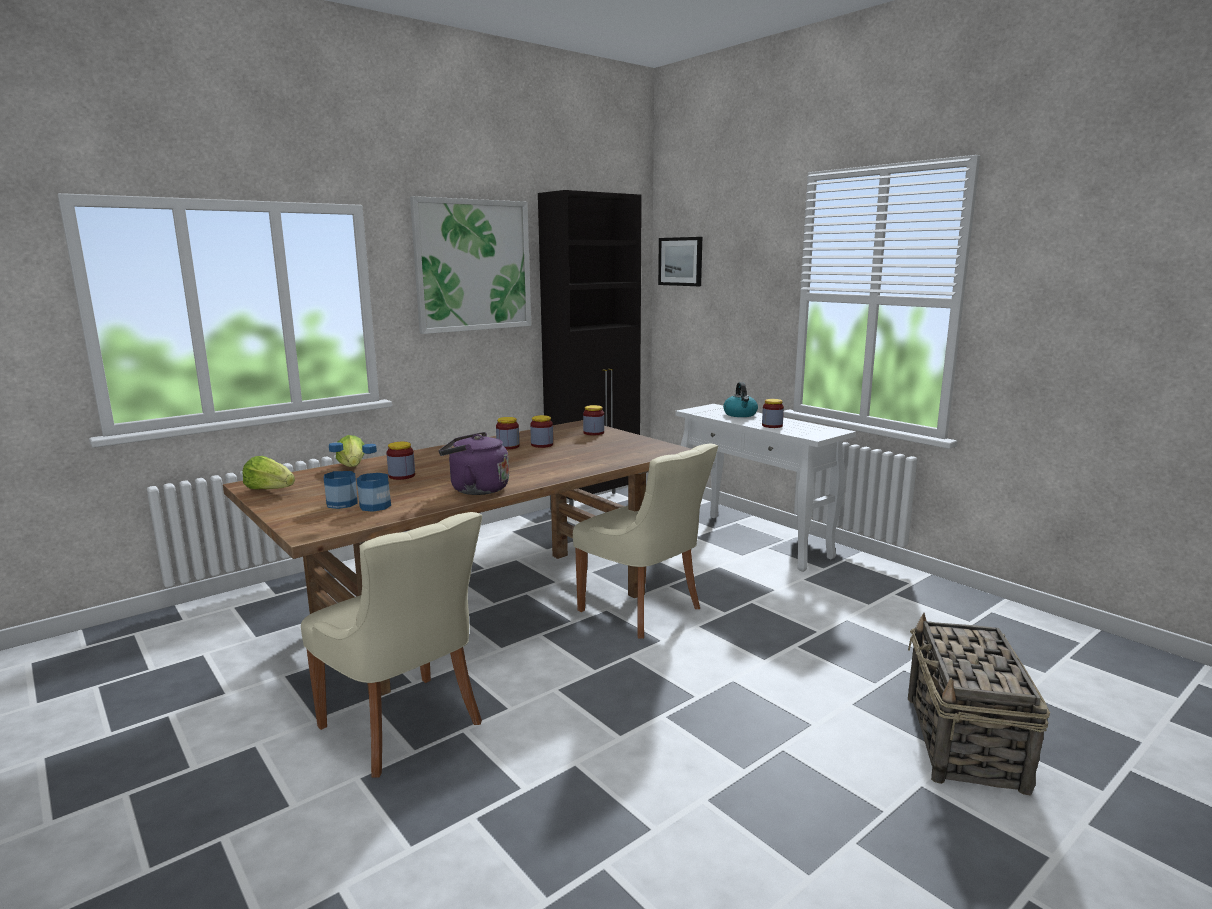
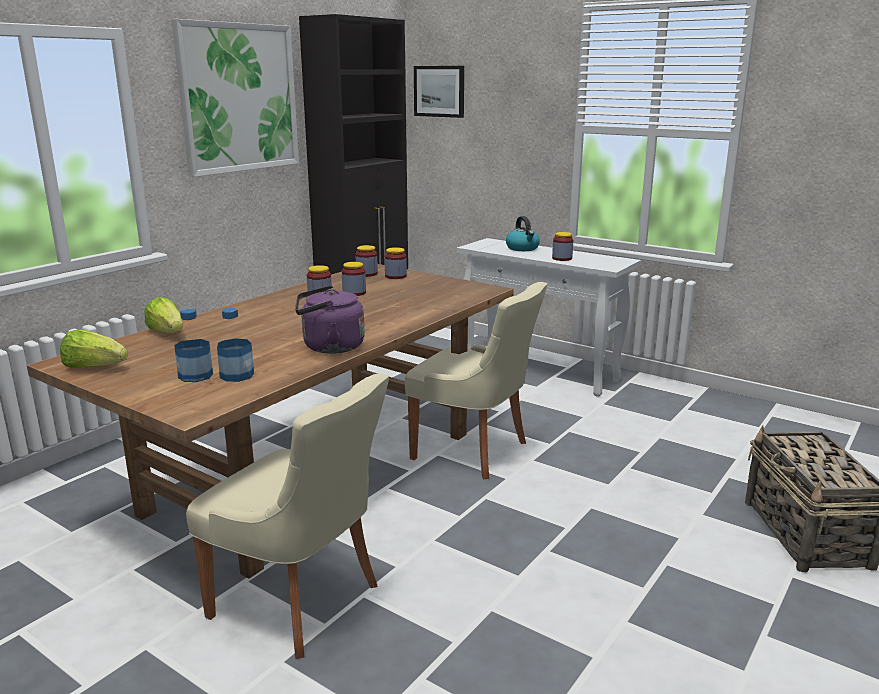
camera: 15 degrees left, 5 degrees up
jar [387,442,415,480] -> jar moved to [355,245,378,277]

